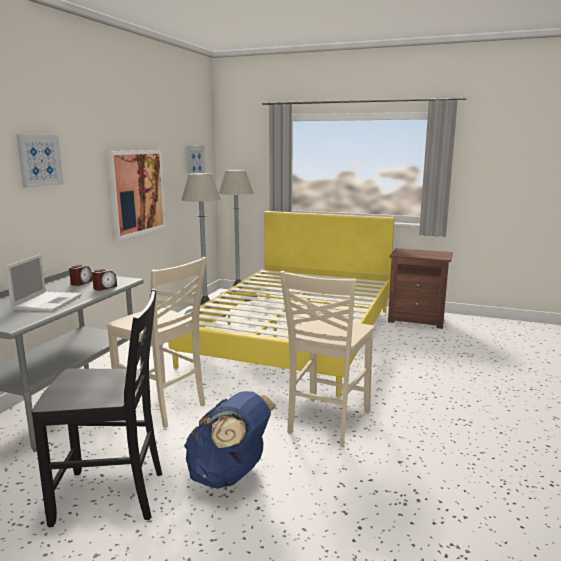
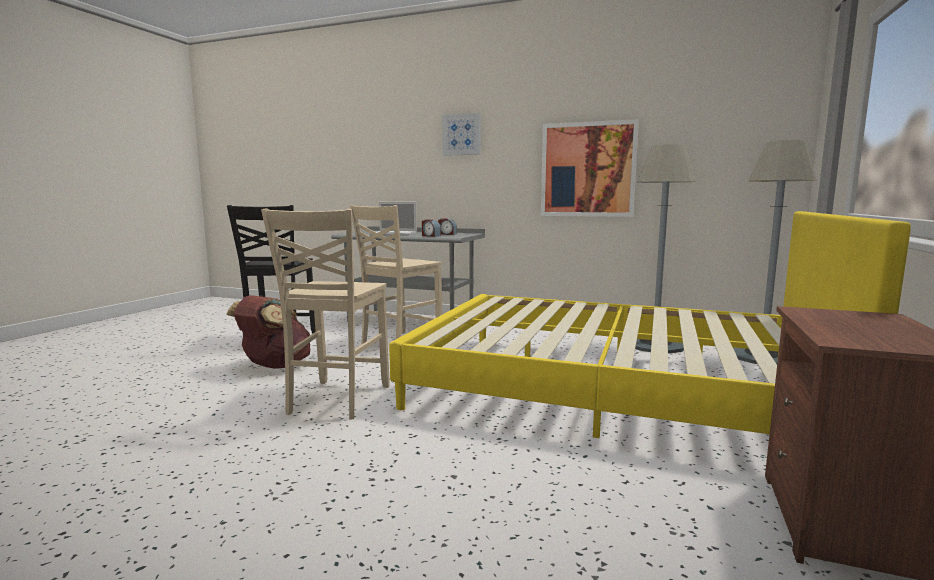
camera: 90 degrees right, 5 degrees down
blue backpack [184,391,276,488] -> brown backpack [227,295,310,369]
picture [186,146,205,175] -> none
beige chair [280,271,374,447] -> beige chair turned 105 degrees counterclockwise [261,208,390,419]

